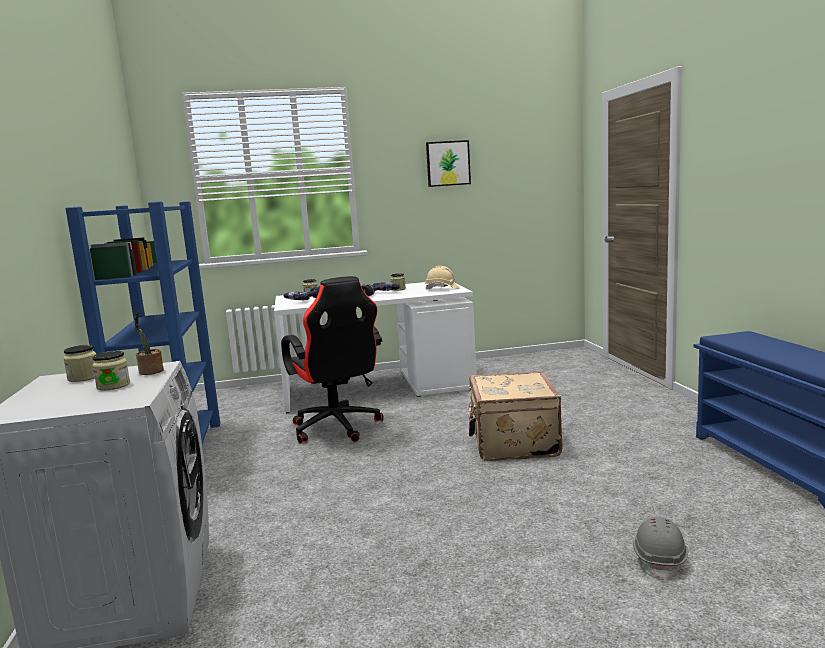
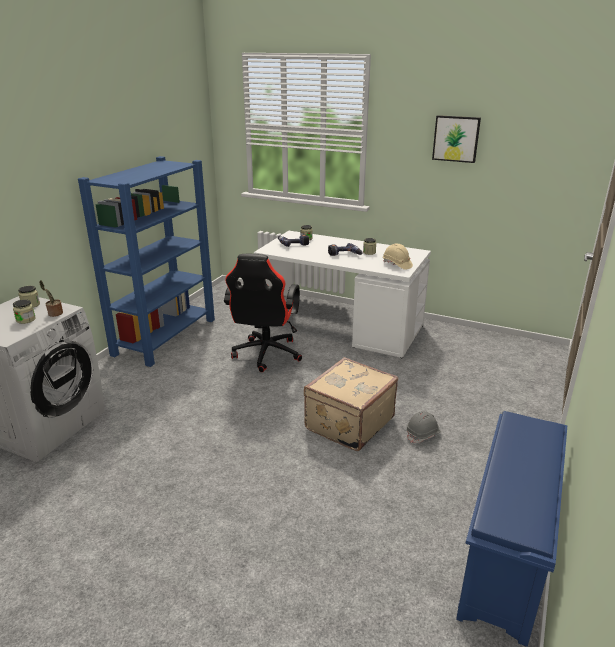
camera: 35 degrees right, 15 degrees up
grey hard hat [633,517,688,580] -> grey hard hat moved to [406,411,441,443]

